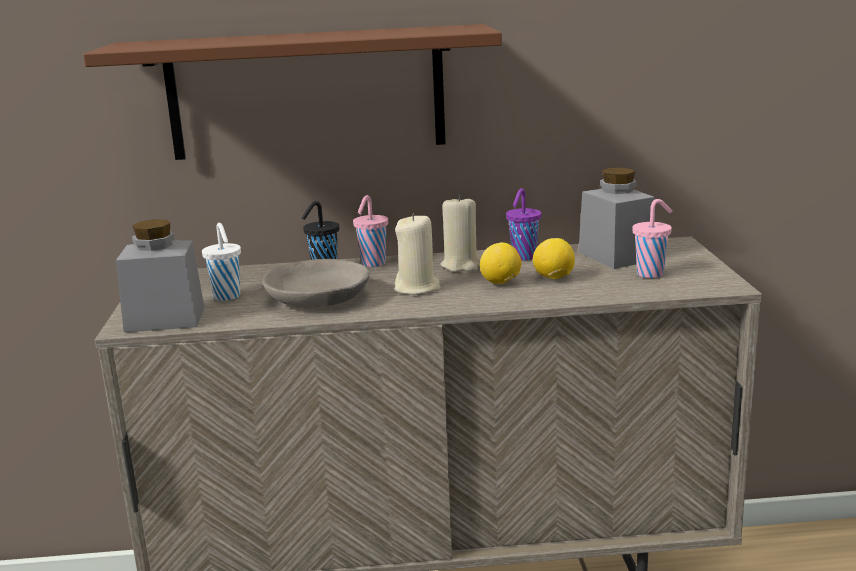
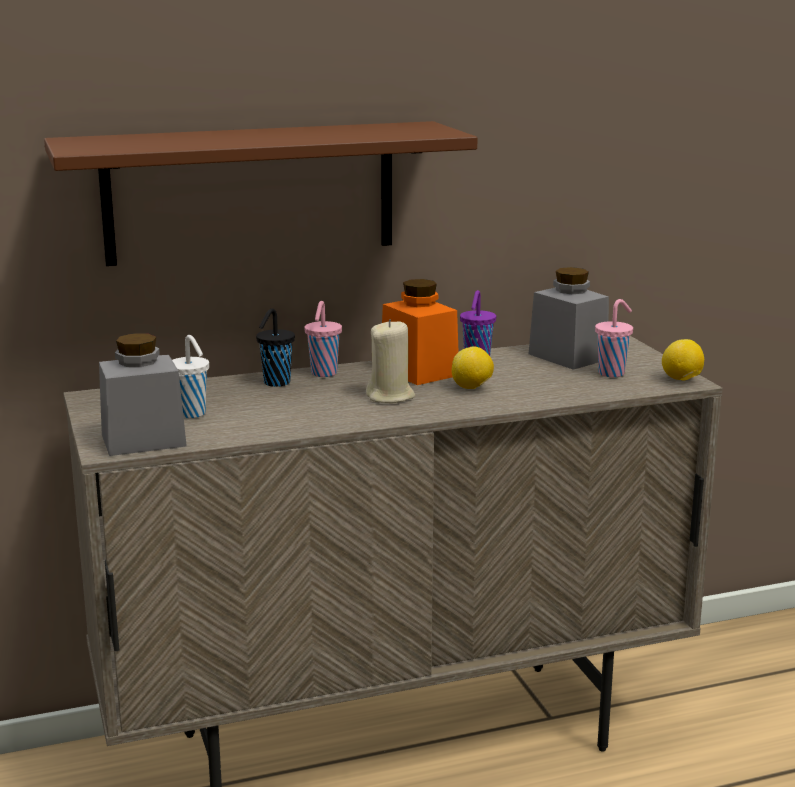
camera: 15 degrees left, 0 degrees up
grey bowl [262,259,370,308] -> none
beige candle [441,194,481,272] -> orange jar [382,279,459,385]
lemon [533,238,575,279] -> lemon moved to [662,339,704,380]

